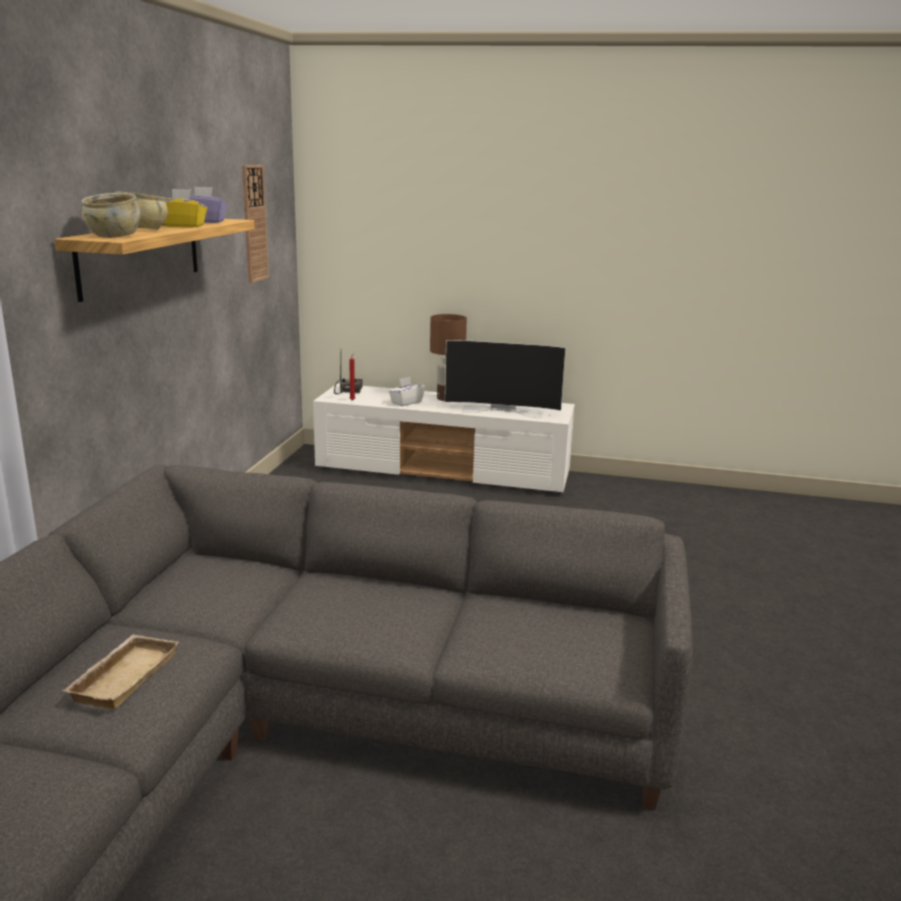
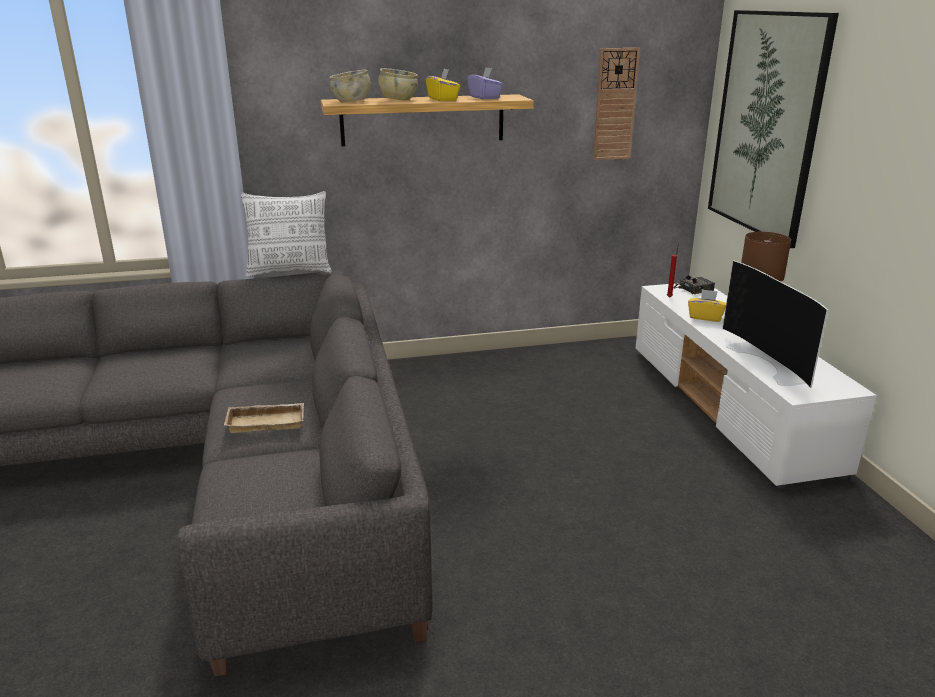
camera: 65 degrees right, 5 degrees up
beige tray [62,635,179,709] -> beige tray moved to [224,403,304,433]
white tissue box [388,377,425,406] -> yellow tissue box [688,289,726,322]
none -> pillow [240,191,332,277]
none -> picture [708,10,839,248]

